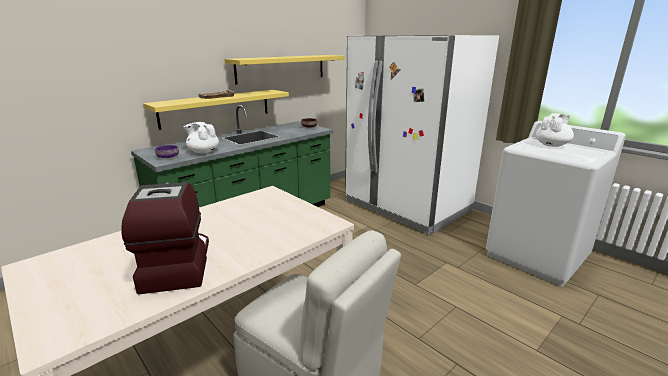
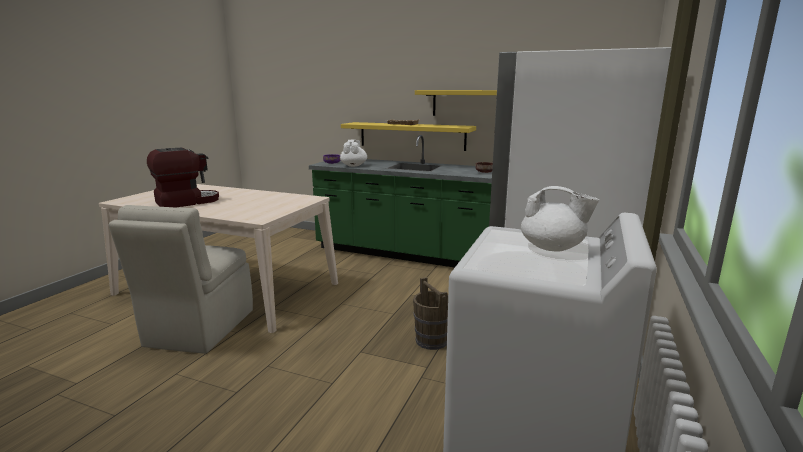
camera: 65 degrees right, 5 degrees down
none -> brown bucket [413,277,448,350]

